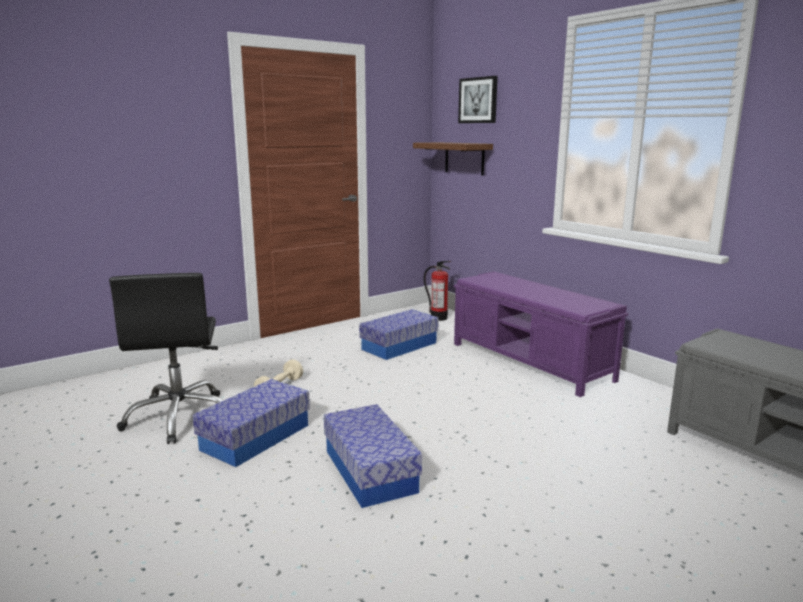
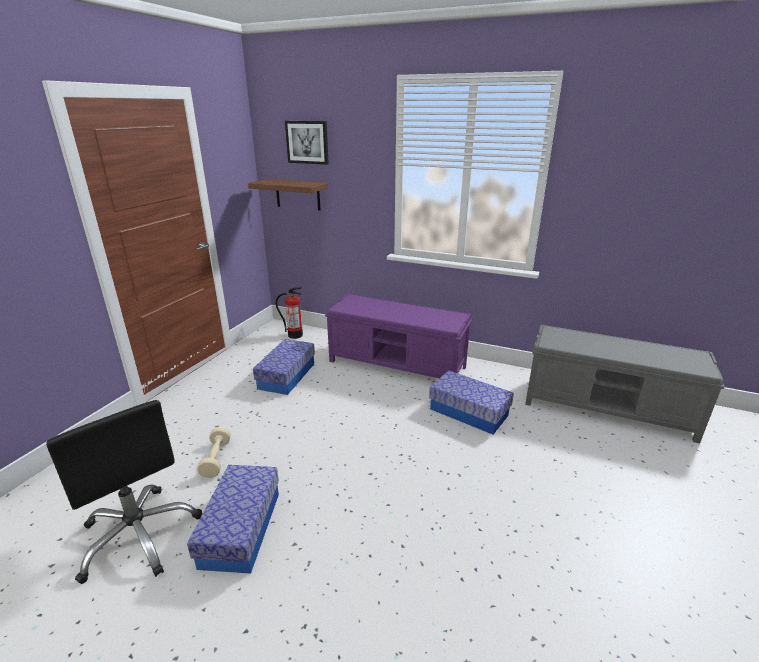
camera: 30 degrees left, 10 degrees up
storage box [324,404,422,508] -> storage box moved to [429,370,514,435]

